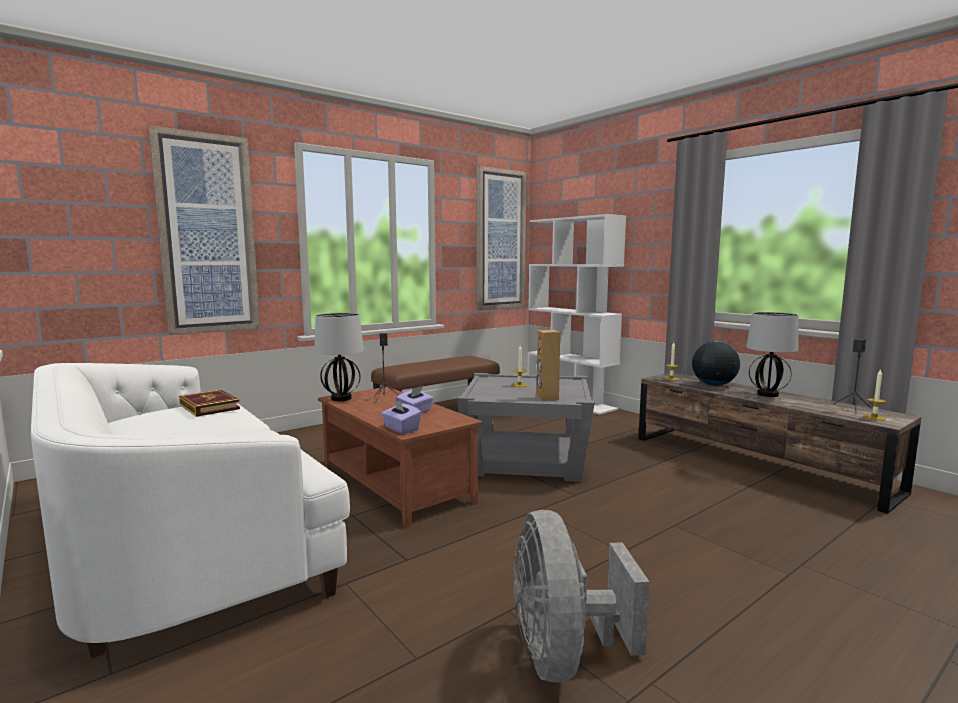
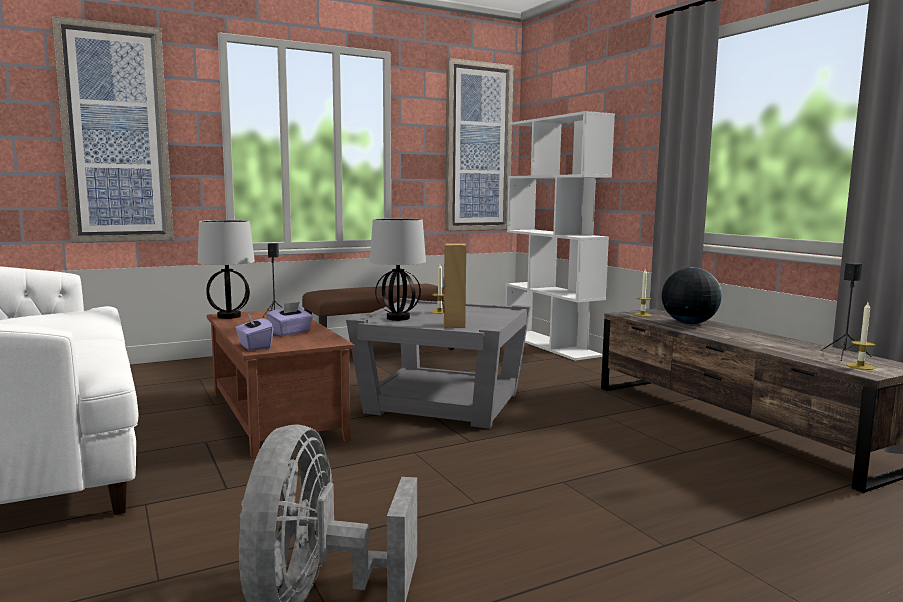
camera: 10 degrees right, 0 degrees up
book [179,390,240,417] -> none
table lamp [746,312,799,397] -> table lamp moved to [370,218,426,321]

